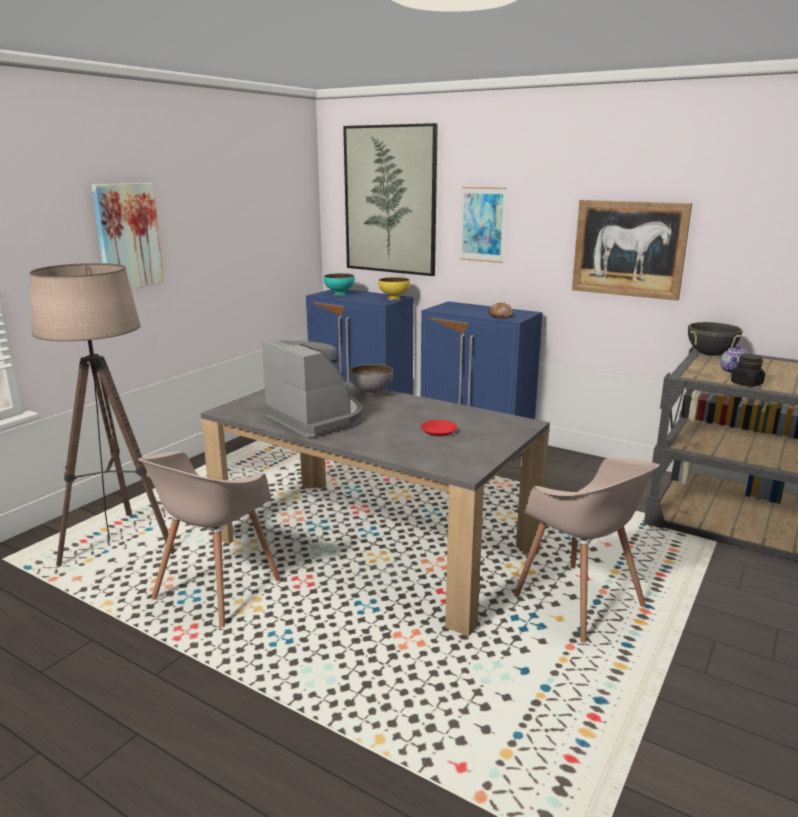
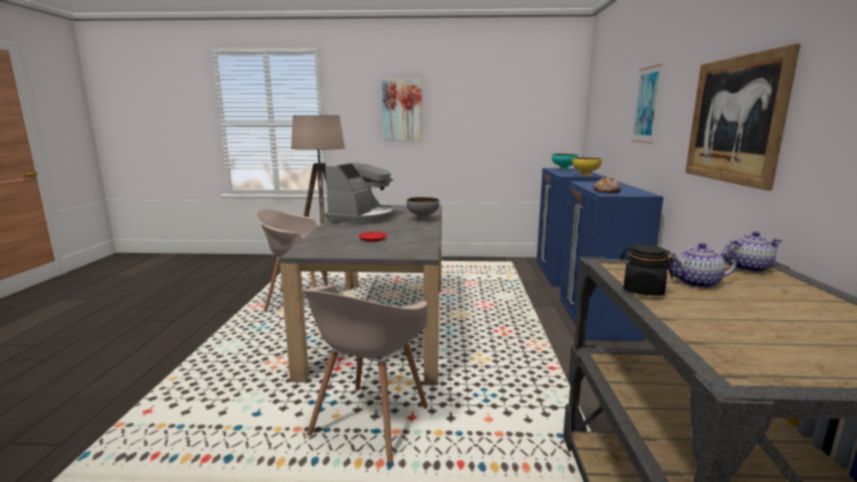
camera: 60 degrees right, 5 degrees down
picture [343,123,438,276] -> none
black cooking pot [688,322,743,356] -> teapot [723,231,782,273]

